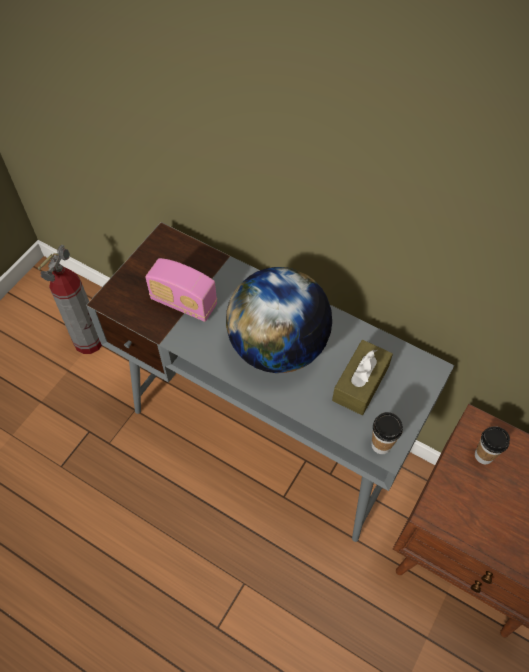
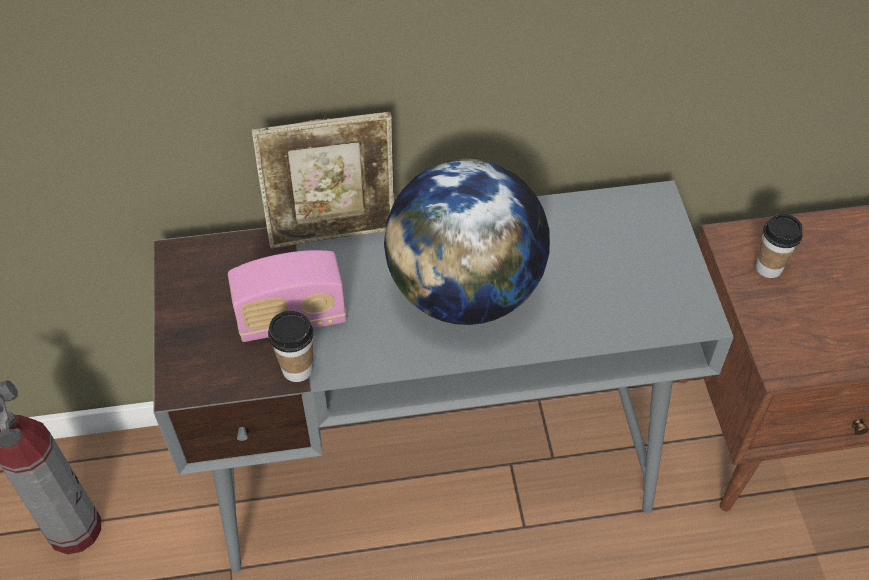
camera: 40 degrees left, 5 degrees down
brown tissue box [332,340,393,415] -> none
cup [371,412,403,454] -> cup moved to [268,311,314,382]
none -> picture frame [252,112,394,249]

